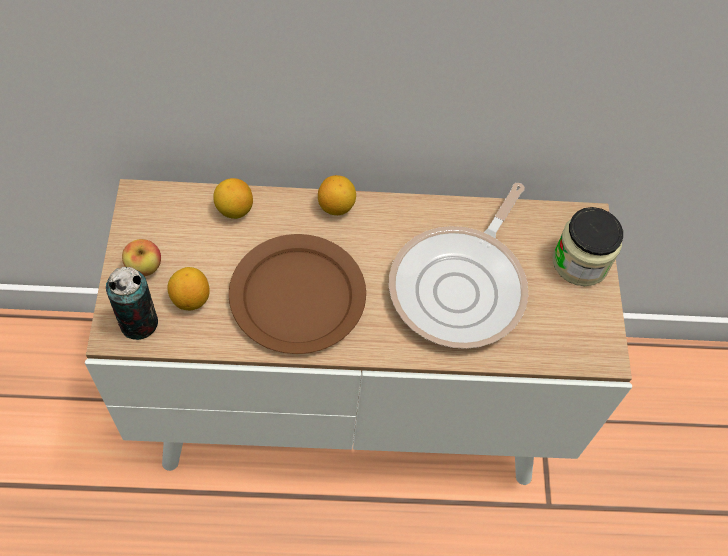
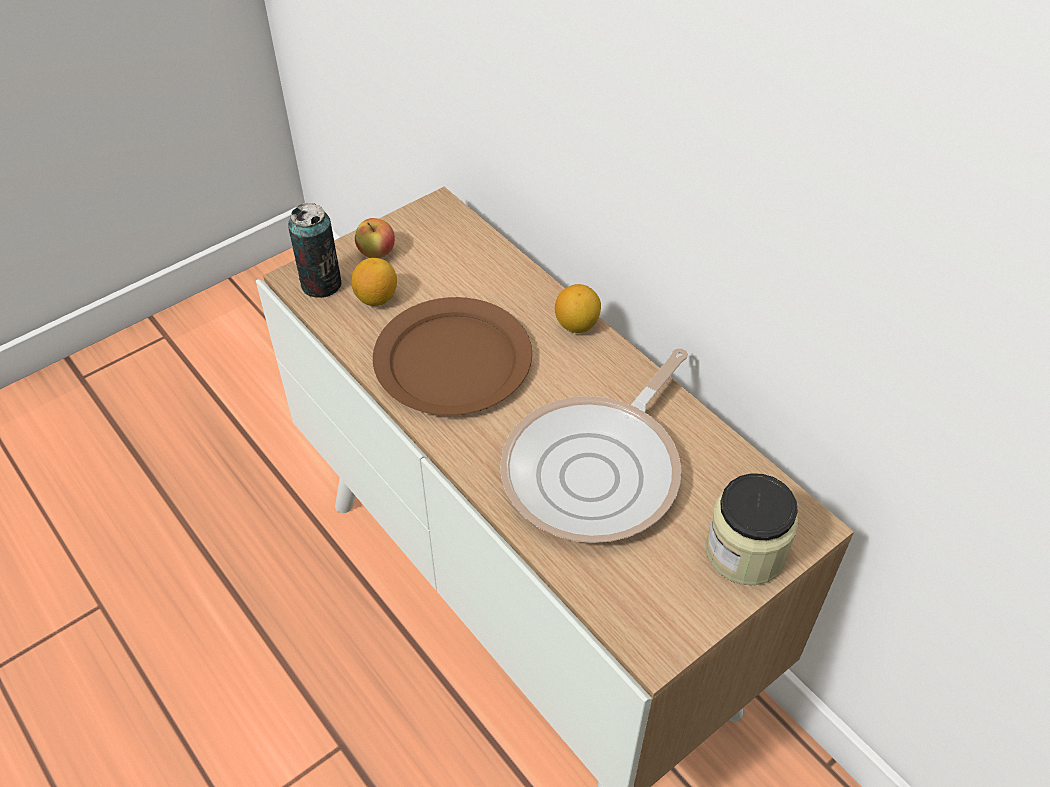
camera: 55 degrees right, 10 degrees down
lemon [213,178,253,219] -> none
frying pan [389,183,528,349] -> frying pan turned 45 degrees counterclockwise [500,348,688,543]

